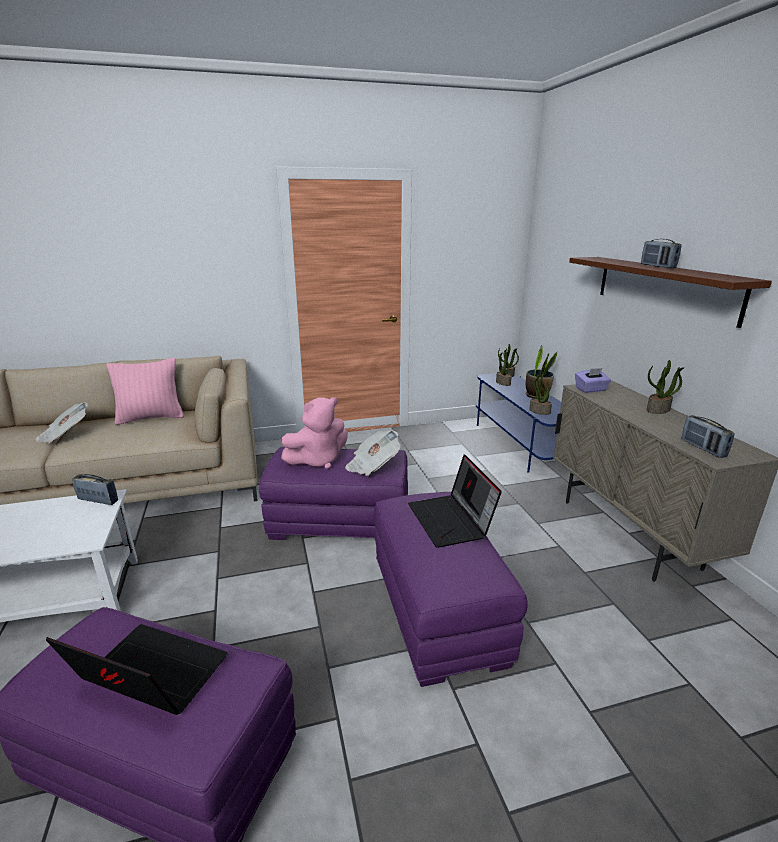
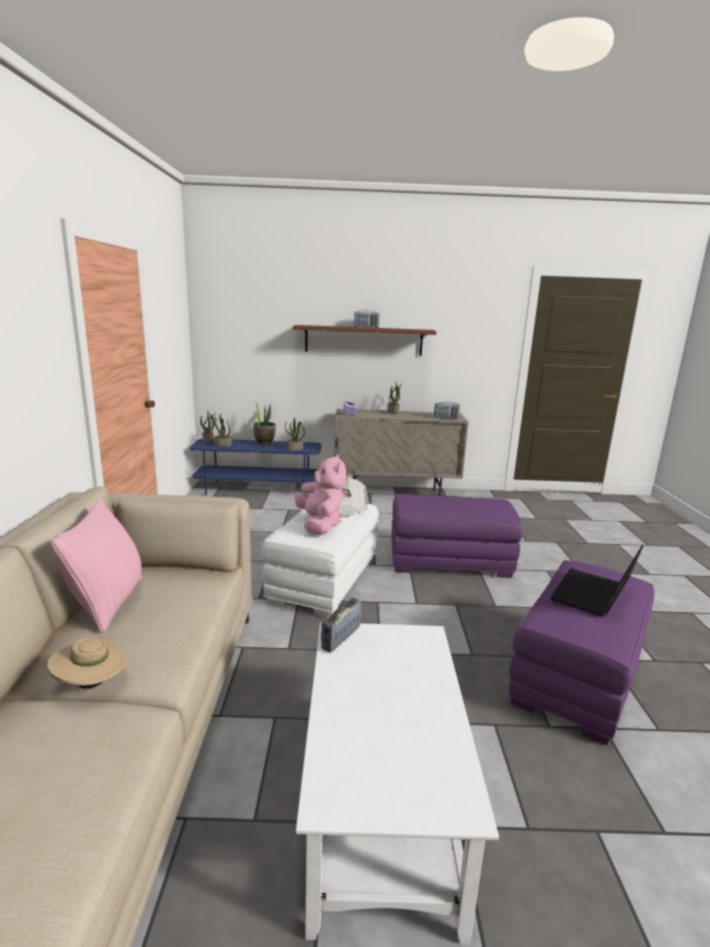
camera: 75 degrees left, 5 degrees down
newspaper [35,402,88,444] -> beige hat [47,637,128,689]
purple ottoman [259,447,408,540] -> white ottoman [261,503,379,617]
laptop [408,454,502,548] -> none

